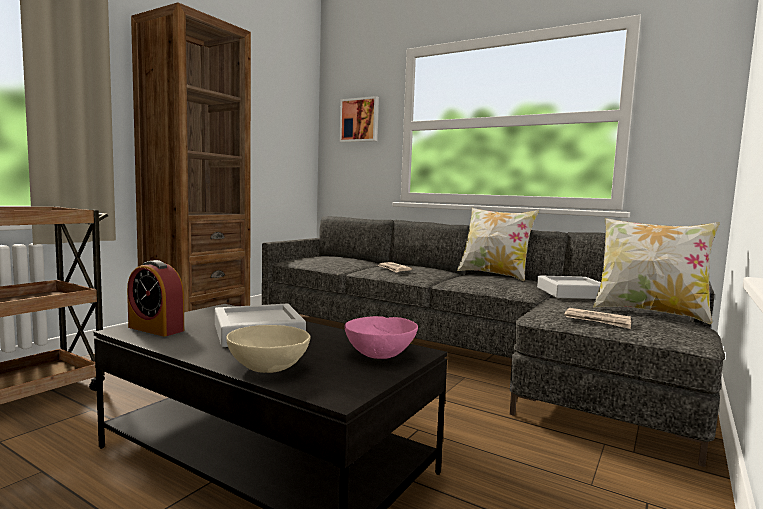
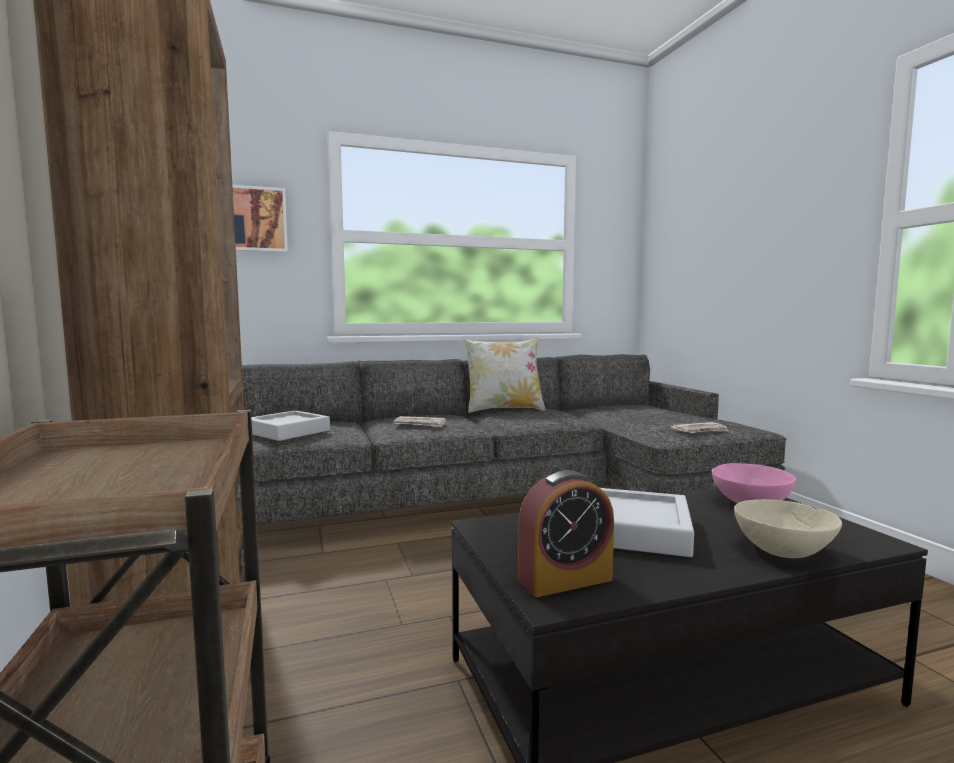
camera: 50 degrees left, 0 degrees up
grey tray [537,275,601,299] -> grey tray moved to [251,410,330,441]
pillow [593,218,720,324] -> none

